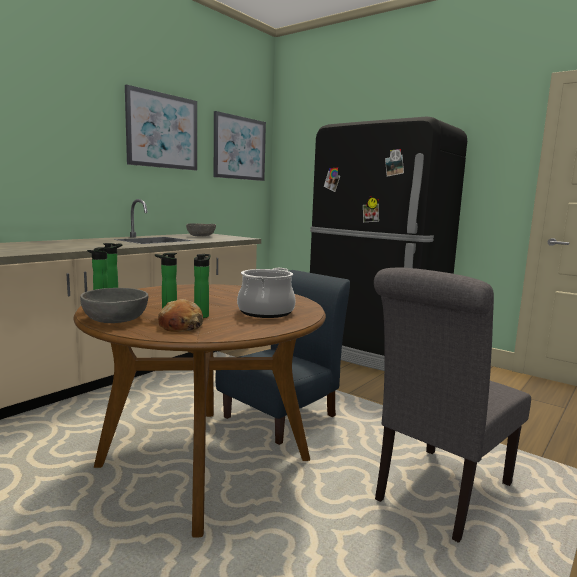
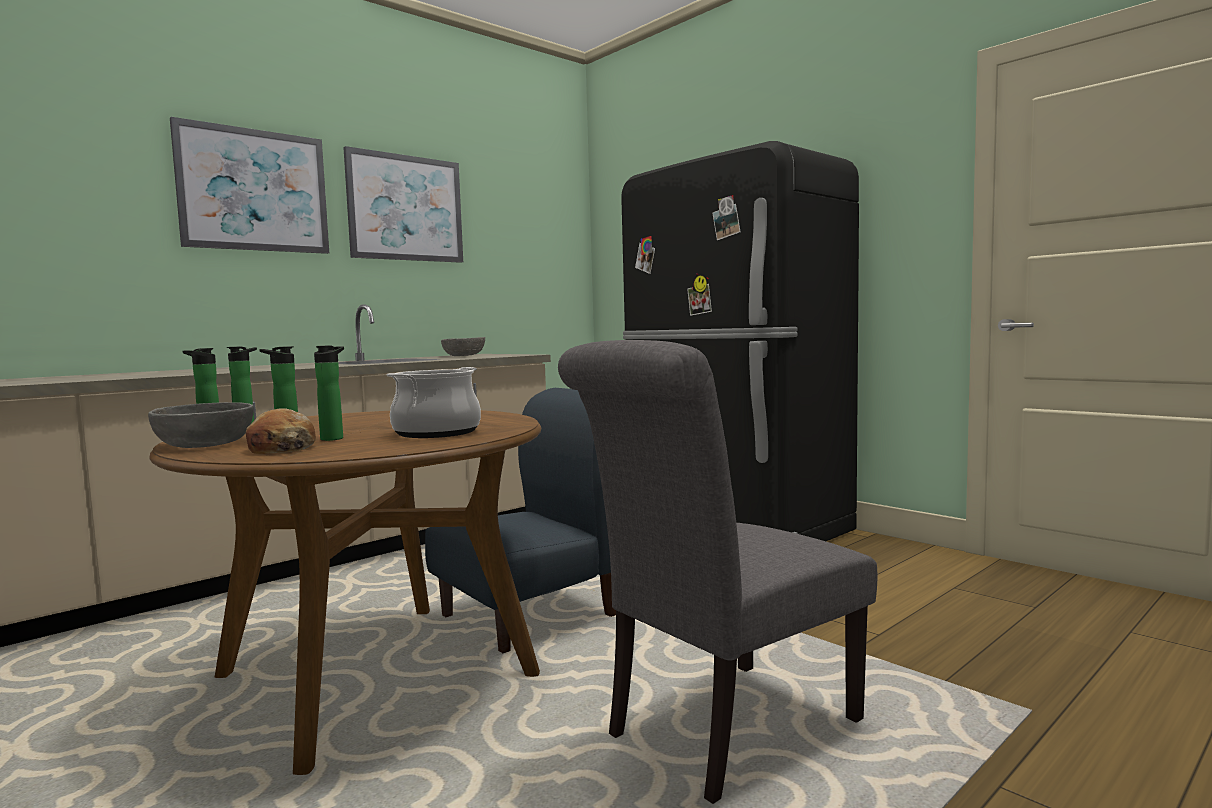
camera: 10 degrees right, 5 degrees down
picture [214,111,266,181] -> picture moved to [170,117,329,254]

